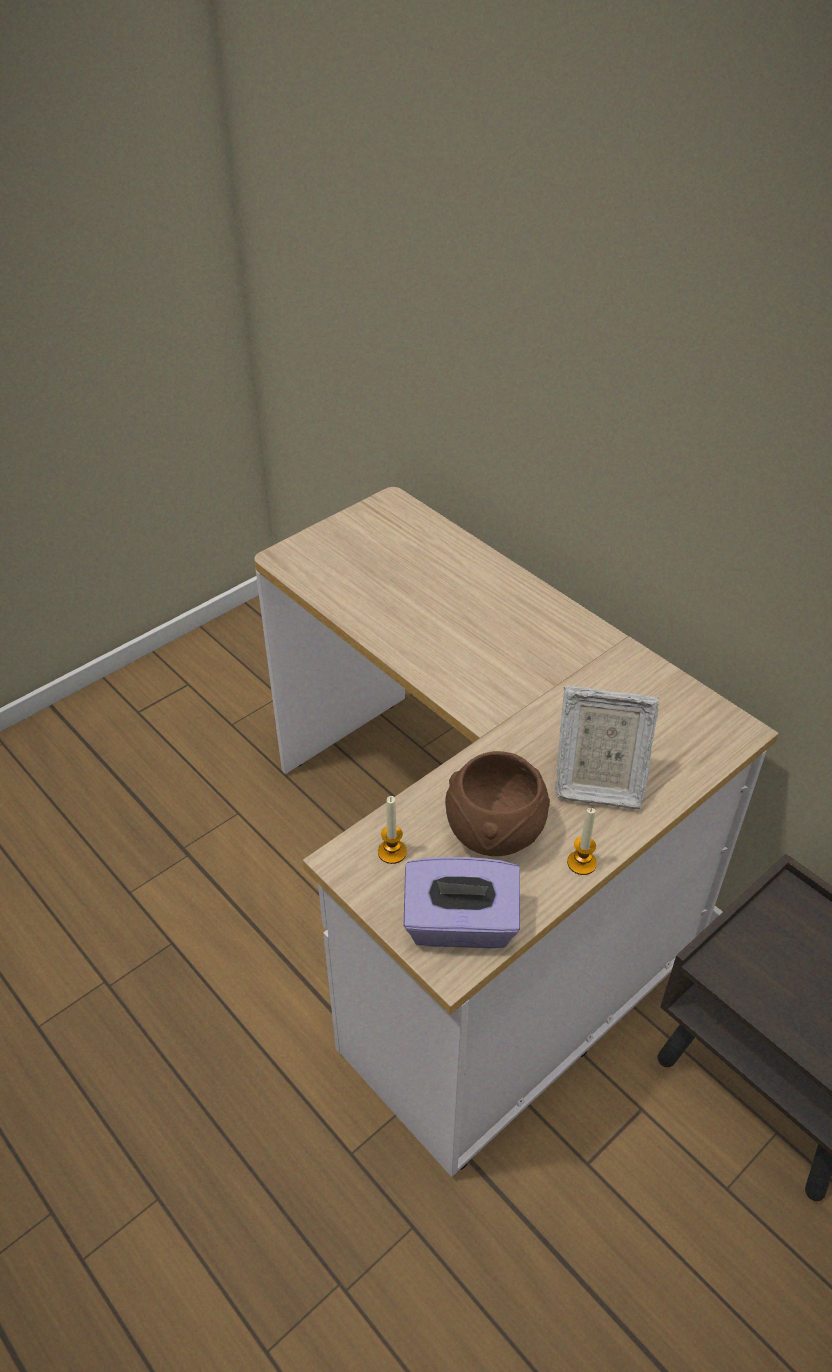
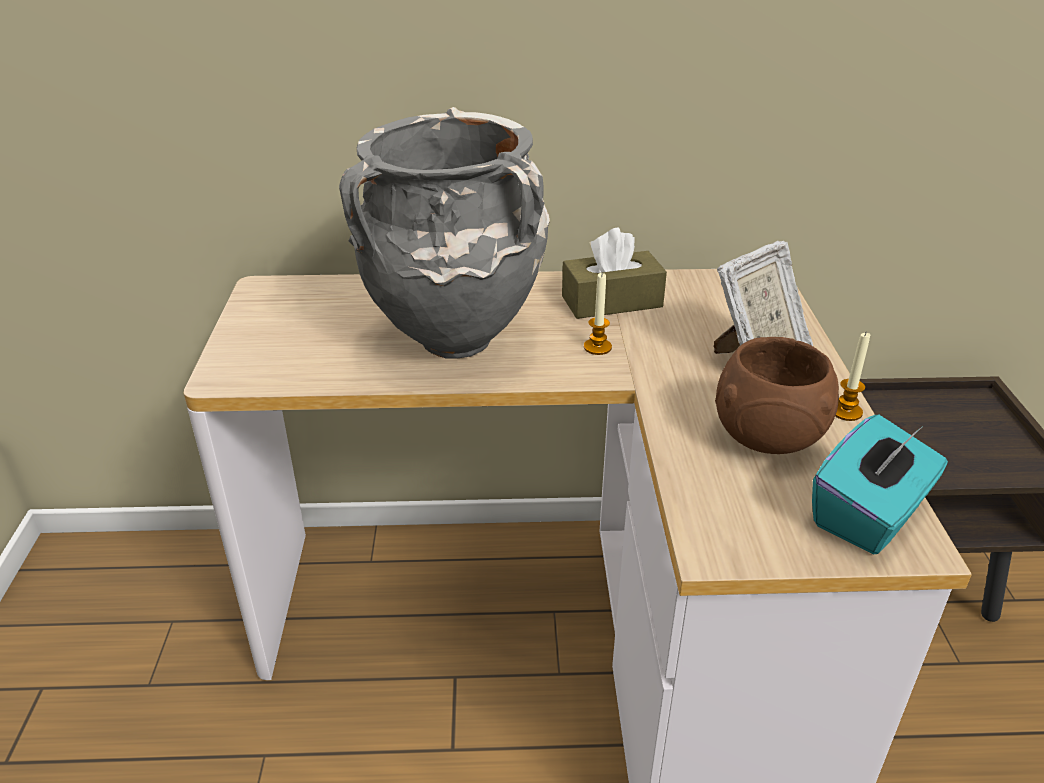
camera: 50 degrees left, 10 degrees down
candle [378,796,407,864] -> candle moved to [584,273,612,355]
purple tissue box [404,857,520,948] -> turquoise tissue box [812,415,948,554]
none -> grey vase [339,107,550,359]
none -> brown tissue box [562,228,667,319]

